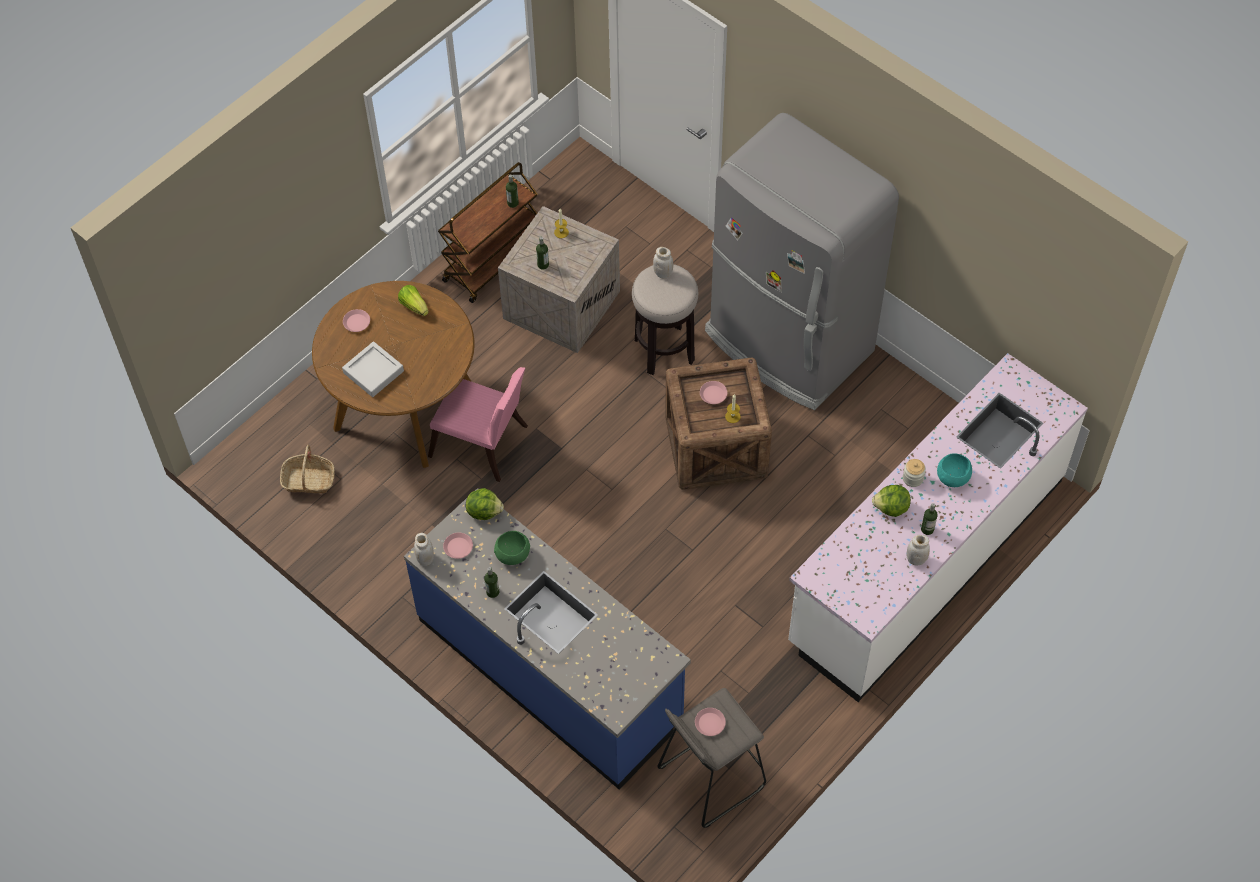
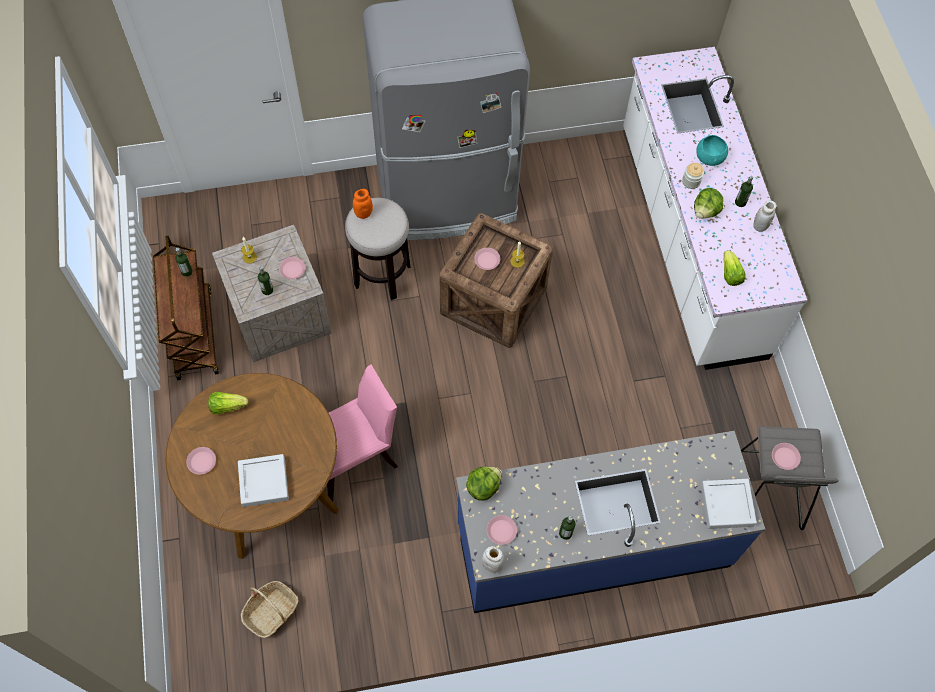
camera: 55 degrees left, 5 degrees up
green bowl [494,531,530,565] -> none
white jar [653,247,673,279] -> orange jar [353,189,373,219]
none -> pink plate [279,257,305,279]
none -> grey tray [701,479,757,529]
none -> lettuce [724,250,746,286]

